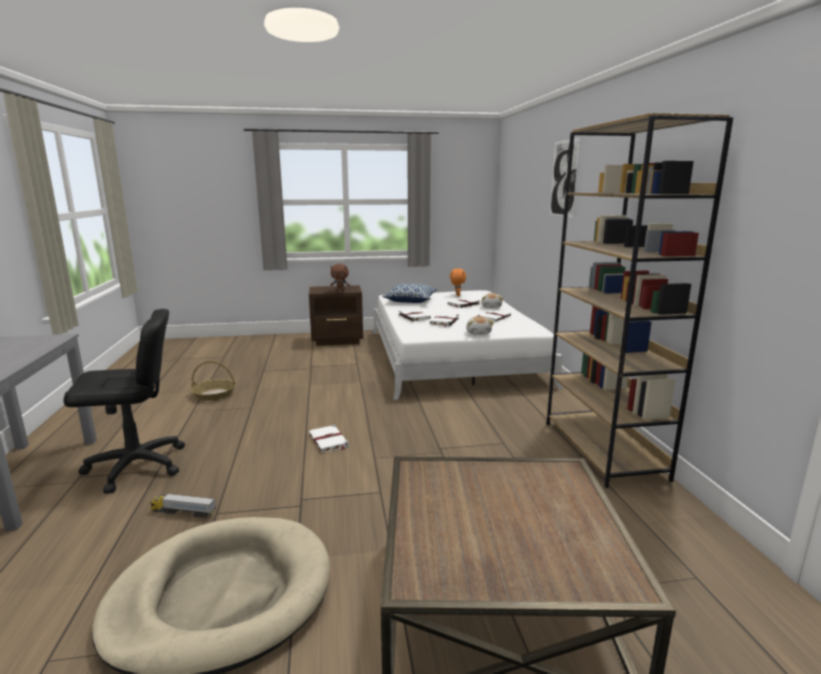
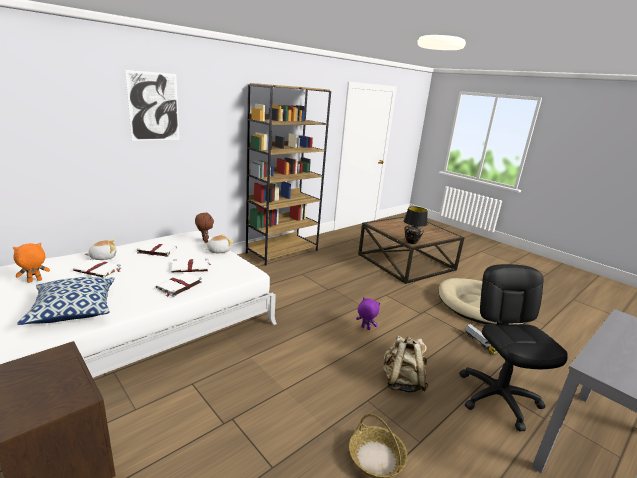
camera: 125 degrees left, 5 degrees up
black office chair [63,309,185,494] -> black office chair turned 45 degrees clockwise [459,264,568,431]
white book [309,425,349,453] -> purple plush toy [356,297,380,330]
brown plush toy [330,264,350,292] -> brown plush toy moved to [195,212,214,243]
none -> beige backpack [383,336,429,393]
none -> black table lamp [404,206,428,244]

